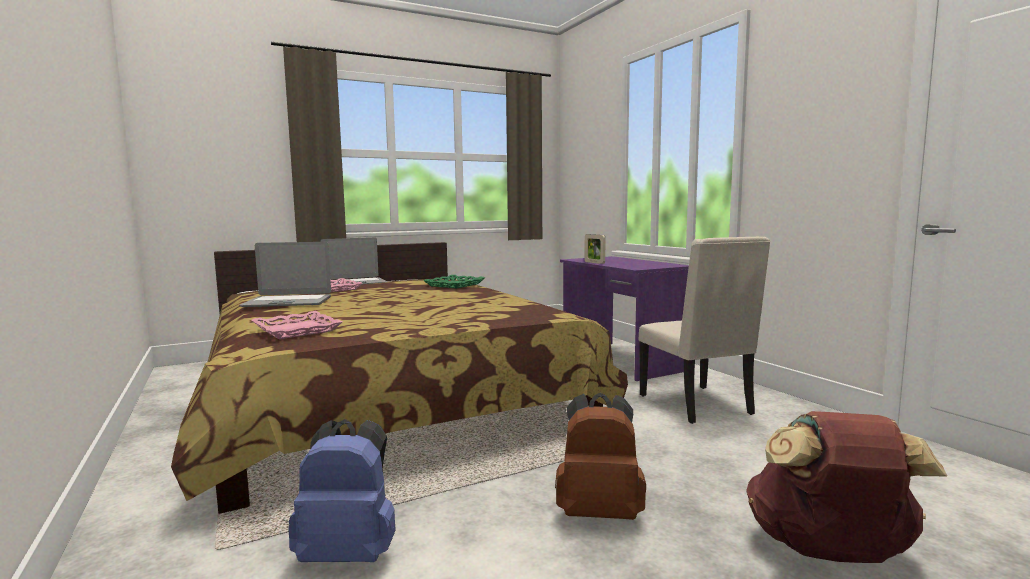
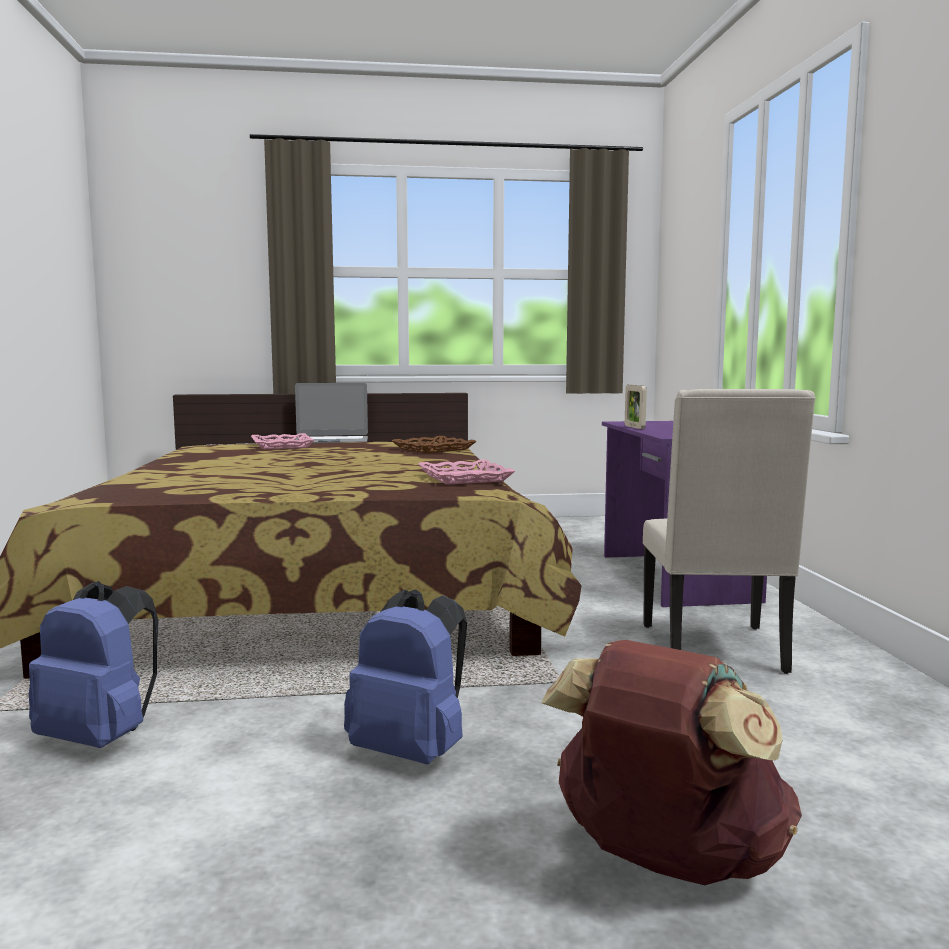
camera: 20 degrees right, 0 degrees up
laptop [239,242,331,307] -> none
pink tray [252,311,342,339] -> pink tray moved to [418,460,515,485]
green tray [423,275,485,289] -> brown tray [392,436,477,453]
brown backpack [555,393,646,520] -> blue backpack [344,589,467,764]

